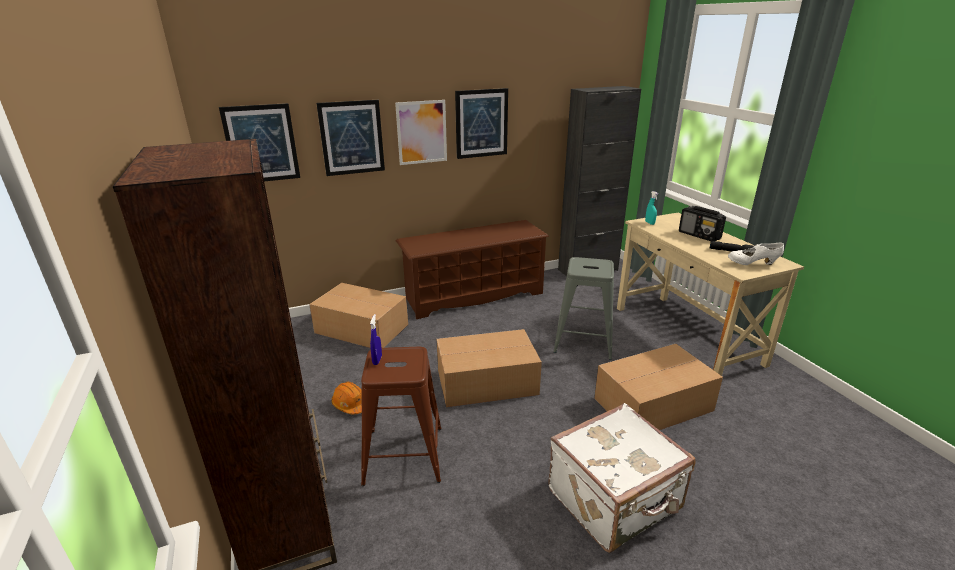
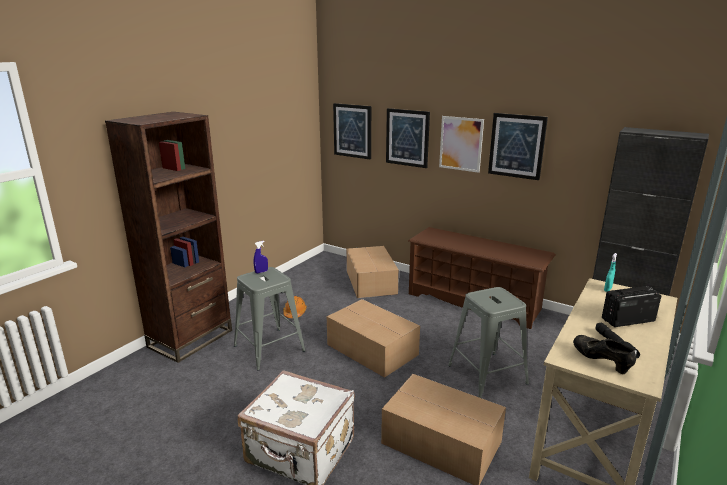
camera: 55 degrees right, 5 degrees down
brown stool [361,347,441,486] -> grey stool [234,267,305,371]
radio [679,206,726,241] -> radio turned 60 degrees clockwise [602,286,661,327]
white shoe [728,243,784,265] -> black shoe [573,335,636,374]

